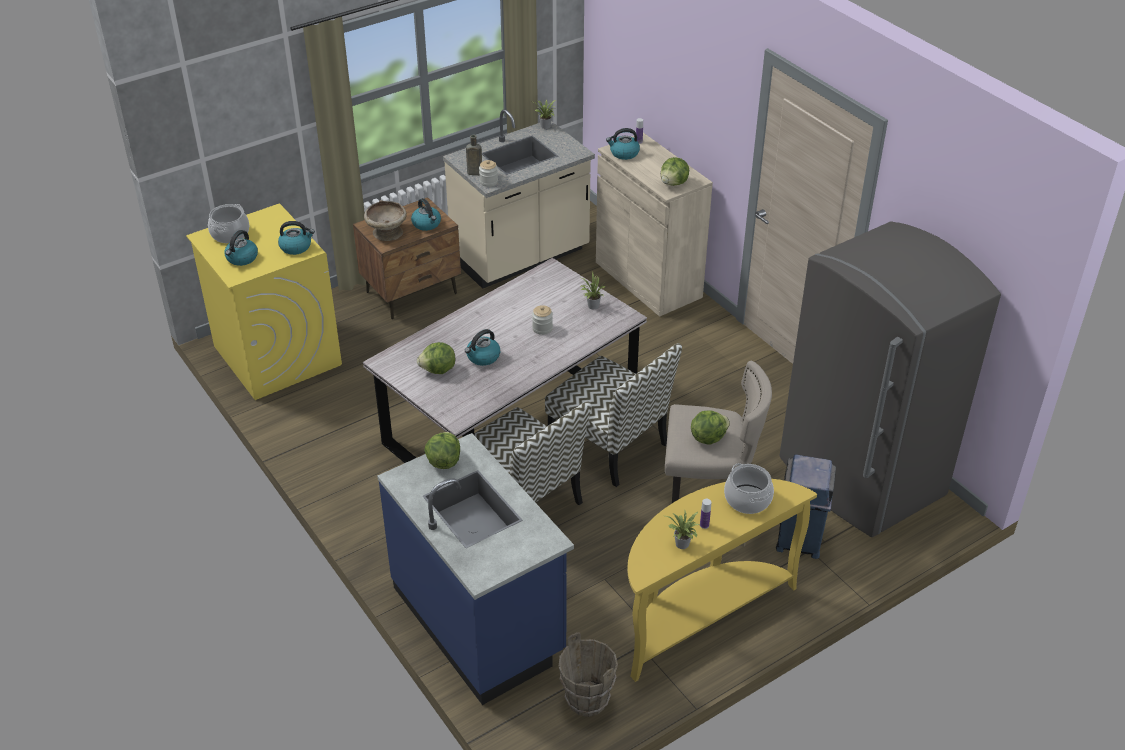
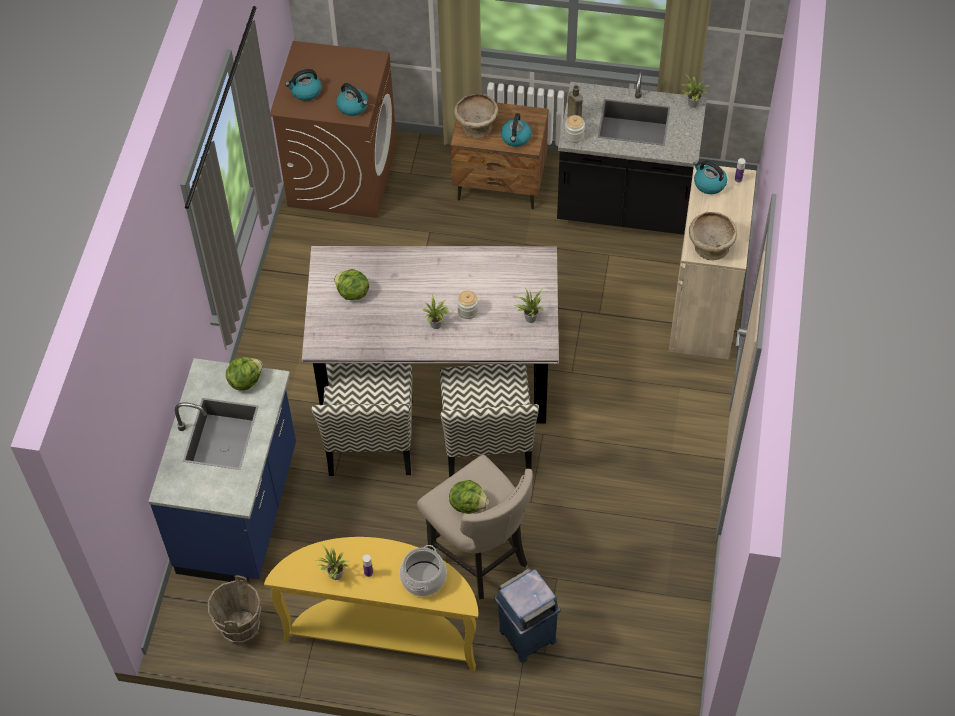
camera: 45 degrees right, 15 degrees up
yellow washing machine [186,204,342,400] -> brown washing machine [270,41,397,218]
cooking pot [208,204,250,243] -> none
beige counter [443,109,595,289] -> black counter [557,71,707,235]
kettle [465,329,500,366] -> none
lettuce [661,157,689,186] -> beige bowl [689,212,737,260]
grey fridge [779,221,1001,537] -> none
none -> potted plant [423,295,452,329]

